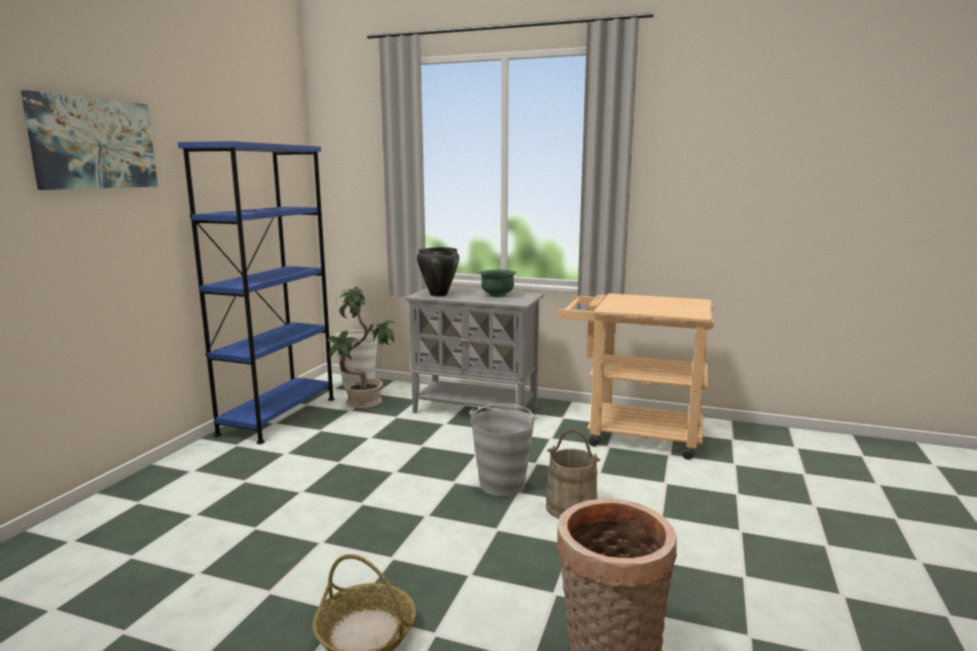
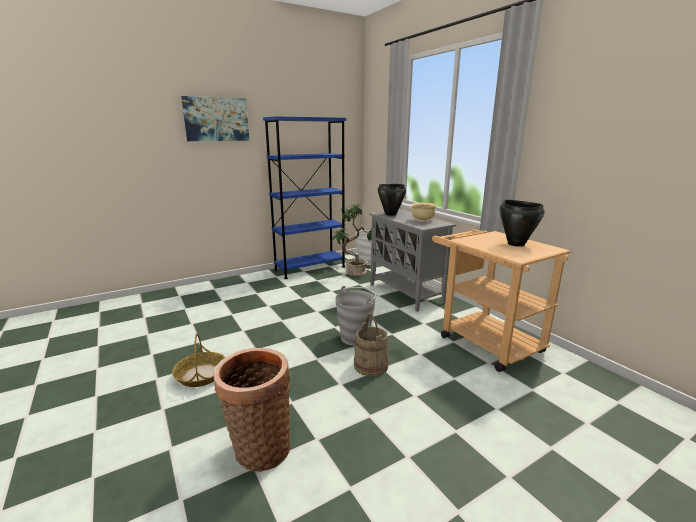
camera: 40 degrees right, 5 degrees up
green bowl [479,269,516,297] -> beige bowl [411,202,437,222]
none -> black cooking pot [500,200,545,247]

